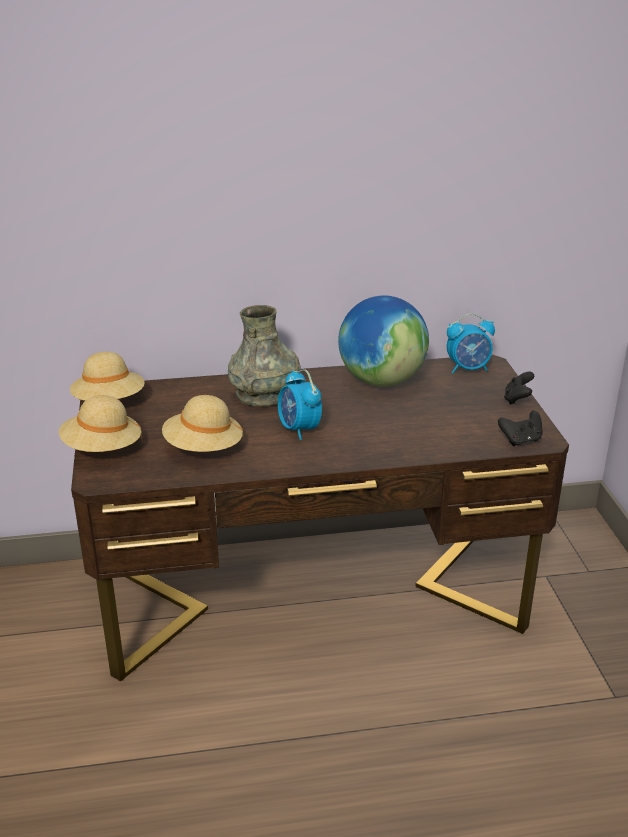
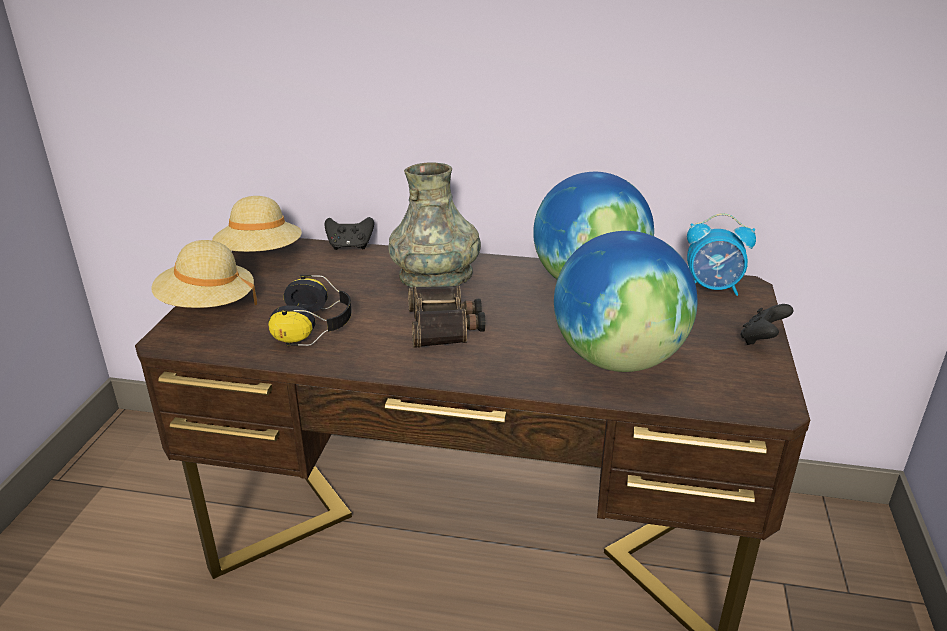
camera: 20 degrees right, 0 degrees up
beige hat [162,395,244,452] -> headphones [268,275,352,346]
alarm clock [278,369,322,440] -> binoculars [408,286,486,348]
black game controller [498,410,542,446] -> black game controller moved to [324,217,374,250]
none -> globe [554,231,698,372]

